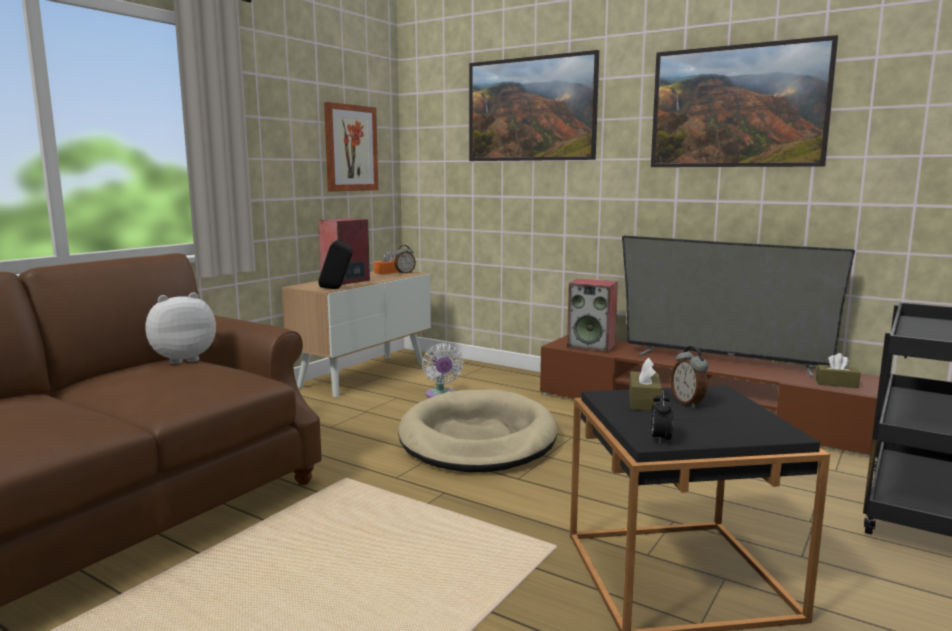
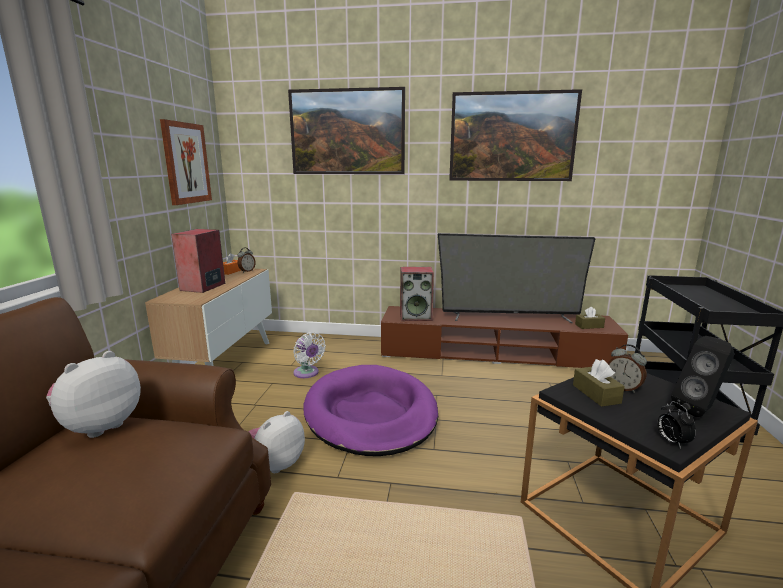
camera: 25 degrees left, 5 degrees up
black speaker [318,240,353,289] -> black speaker moved to [671,336,734,417]
beige dog bed [398,390,557,472] -> purple dog bed [303,365,438,456]
none -> plush toy [248,411,305,473]

